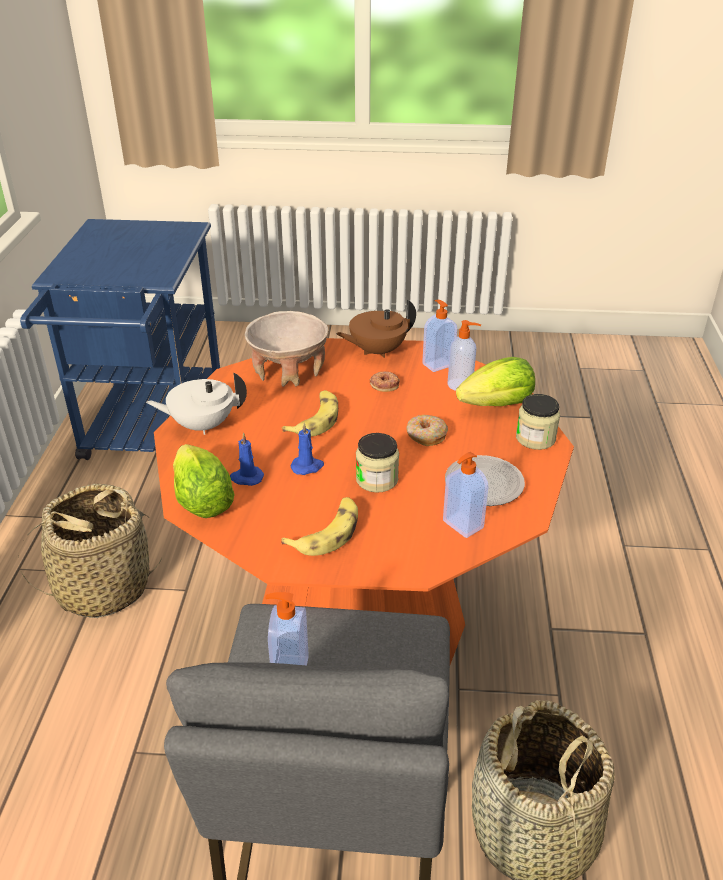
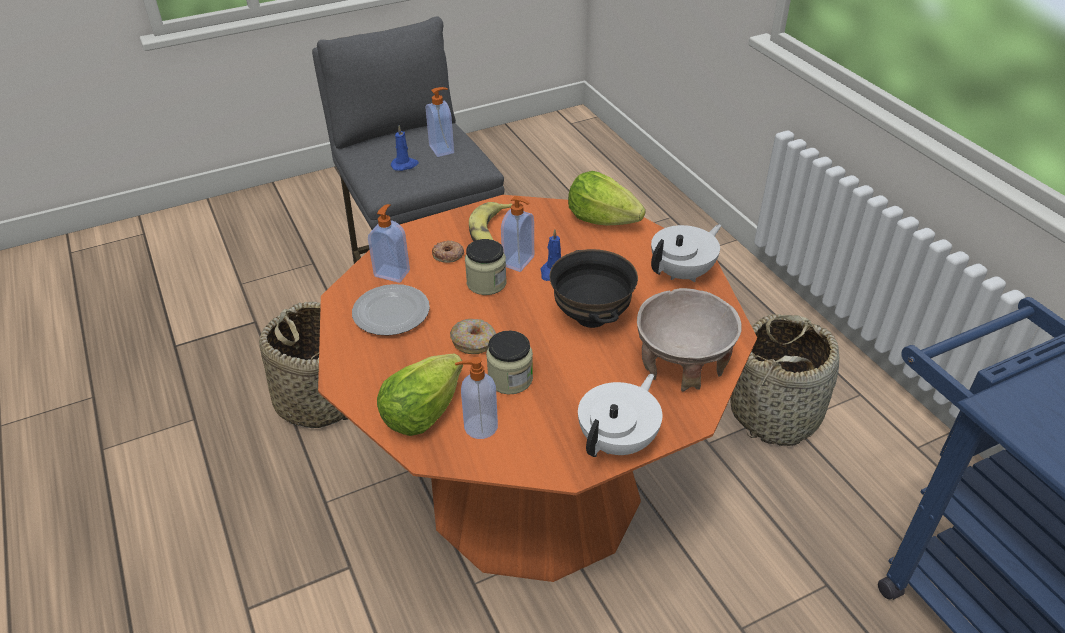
camera: 150 degrees right, 5 degrees up
blue candle [230,432,264,486] -> blue candle moved to [391,125,419,171]
banana [282,390,338,436] -> black bowl [550,249,638,328]
brown teapot [336,299,416,358] -> white teapot [578,374,662,457]
donut [370,372,400,392] -> donut moved to [432,241,464,263]
soap dispenser [422,300,458,372] -> soap dispenser moved to [501,196,534,272]
jar [516,394,560,450] -> jar moved to [486,331,533,395]

